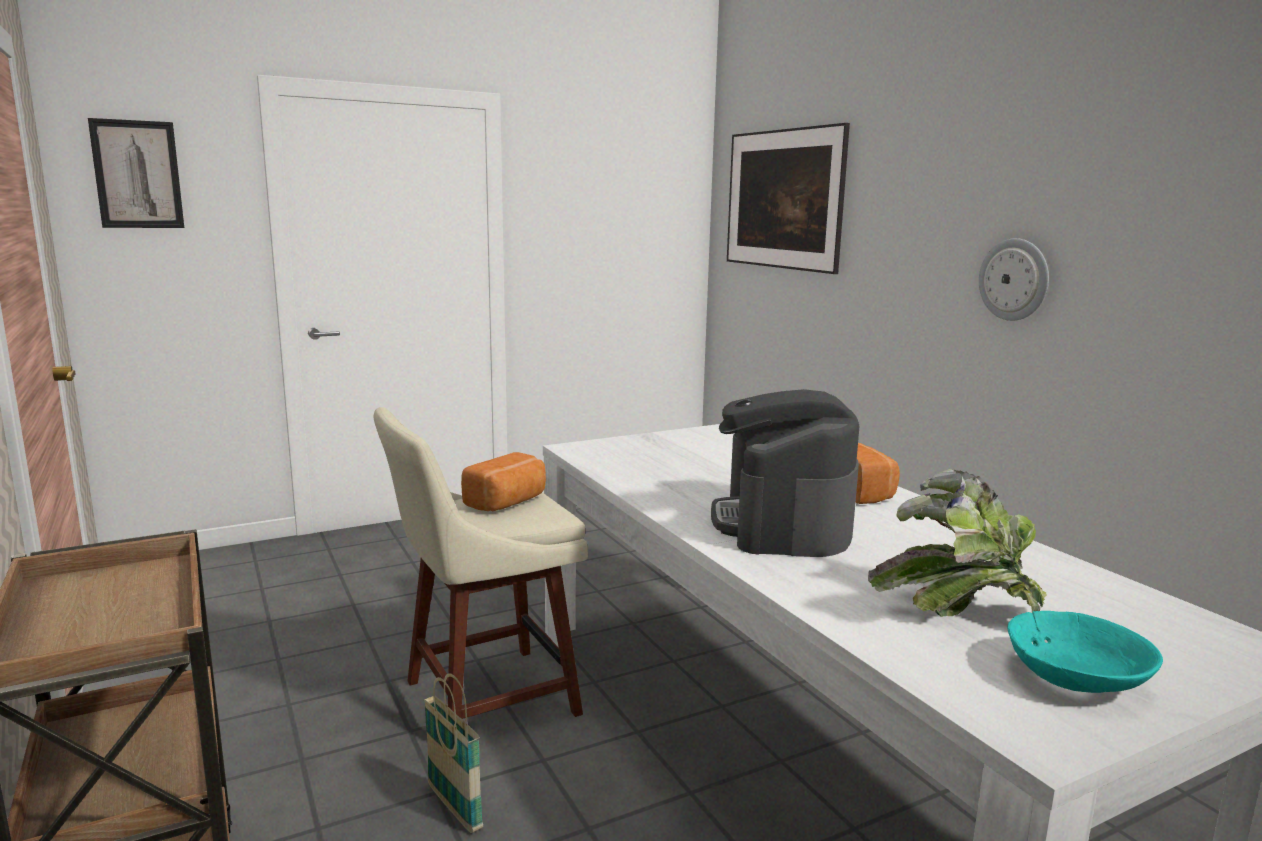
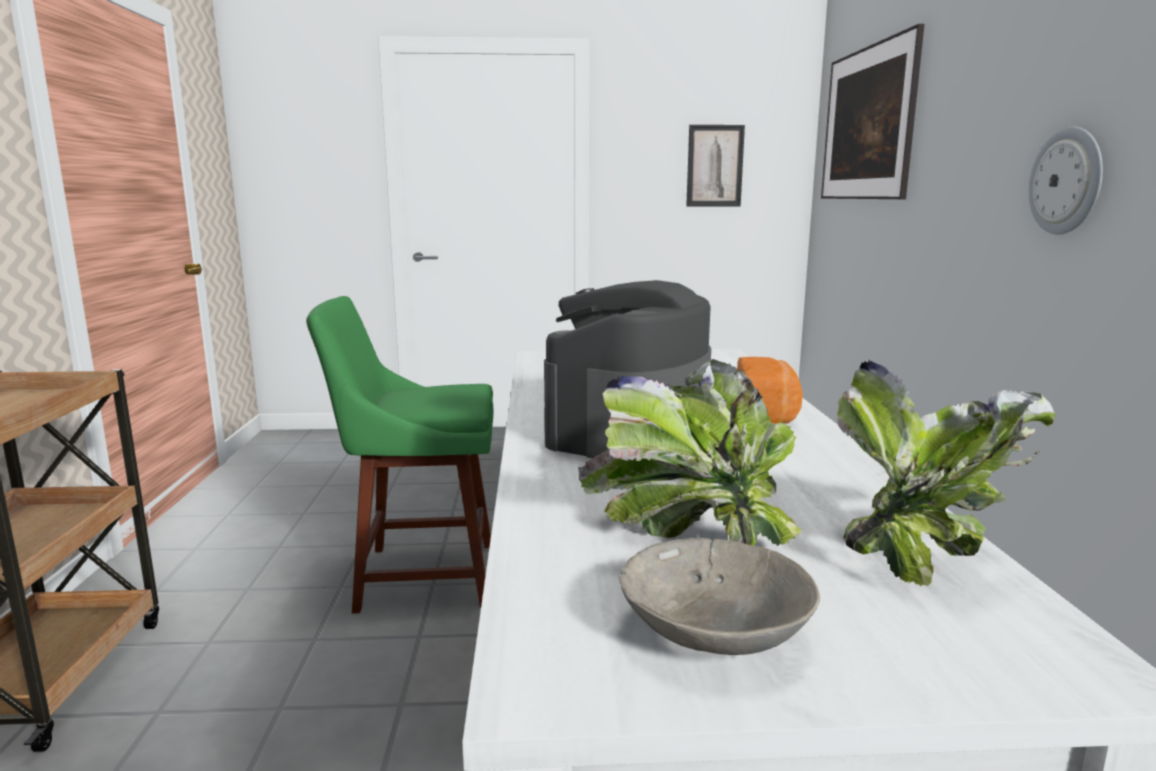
camera: 25 degrees right, 0 degrees up
picture [88,118,184,228] -> picture moved to [686,125,745,207]
beige stool [374,407,588,719] -> green stool [306,296,493,614]
basket [424,673,483,833] -> none
bread [461,452,546,511] -> none
turquoise bowl [1007,611,1163,693] -> grey bowl [619,538,820,655]
none -> potted plant [837,360,1055,586]

